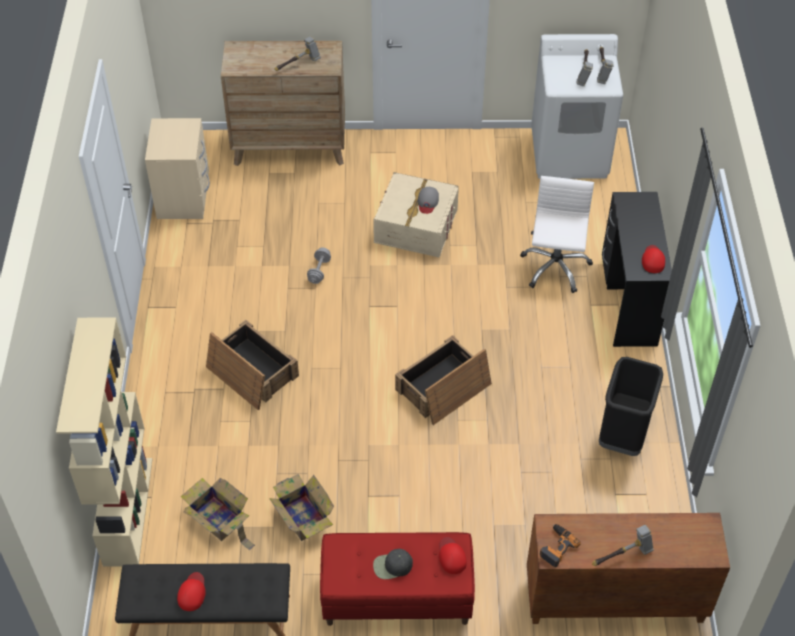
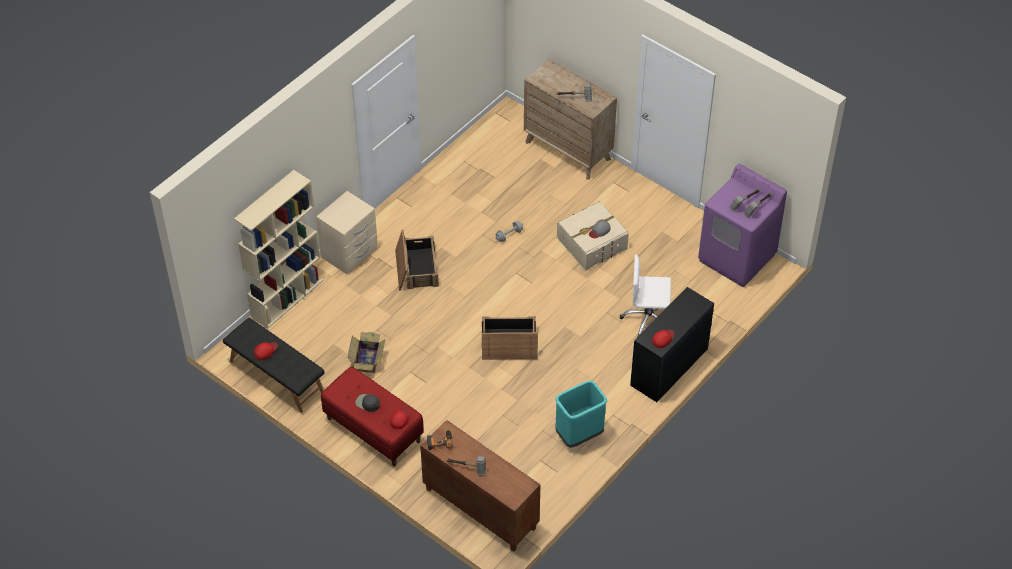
camera: 40 degrees right, 0 degrees up
beige nightstand [145,118,210,219] -> beige nightstand moved to [316,191,378,274]
cardboard box [181,478,255,551] -> none
white office chair [520,176,594,293] -> white office chair turned 135 degrees counterclockwise [620,254,671,336]
white washing machine [531,34,623,179] -> purple washing machine [698,164,787,287]
black trash can [599,357,663,456] -> turquoise trash can [555,381,607,448]

